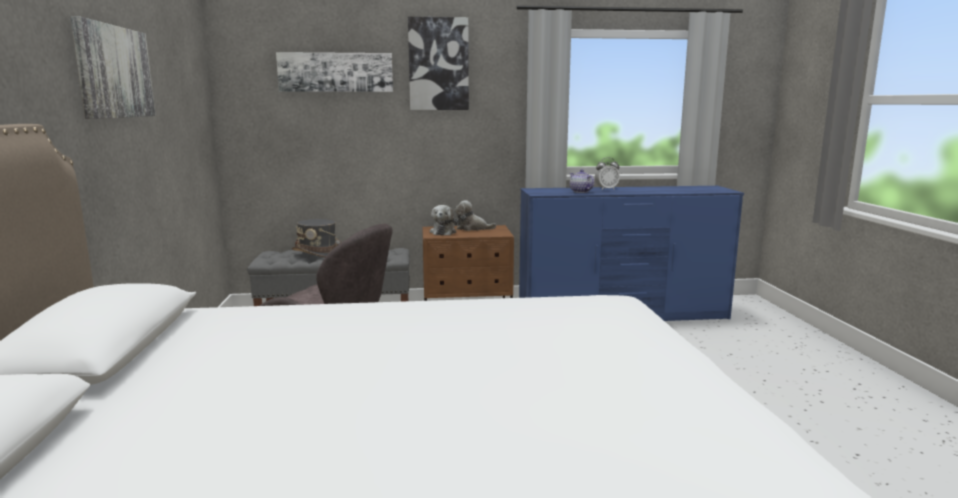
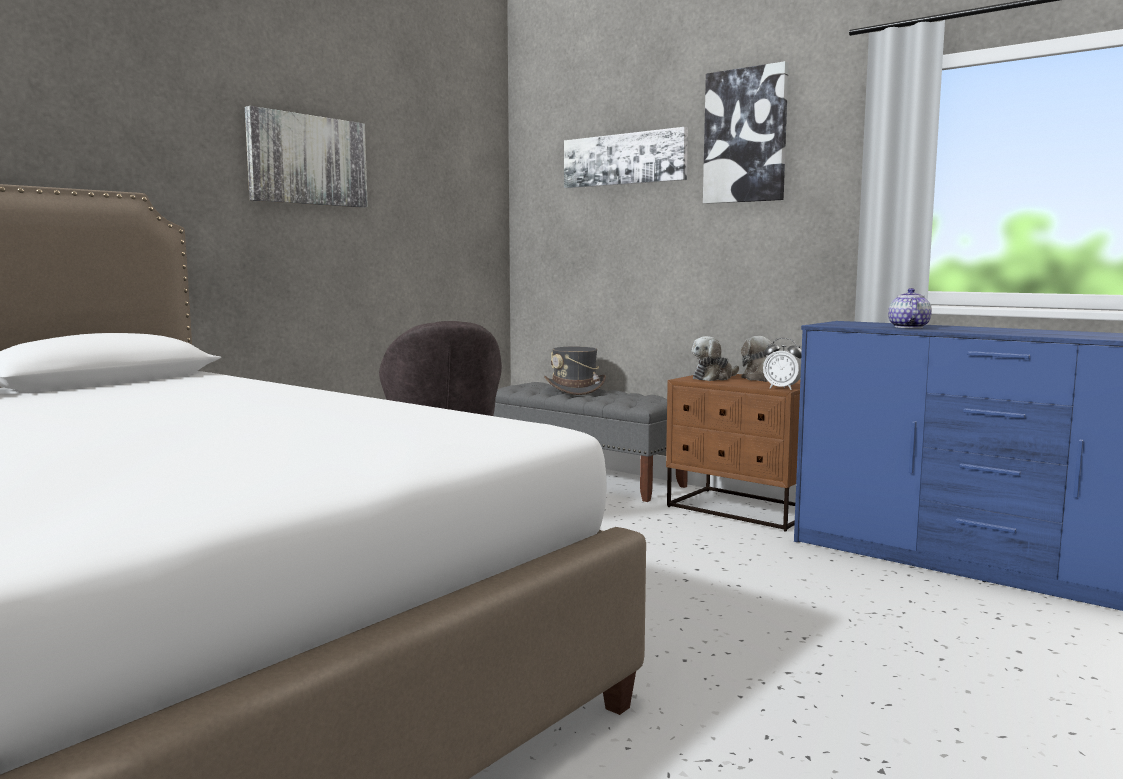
camera: 45 degrees right, 5 degrees down
alarm clock [595,157,620,190] -> alarm clock moved to [763,338,802,390]

